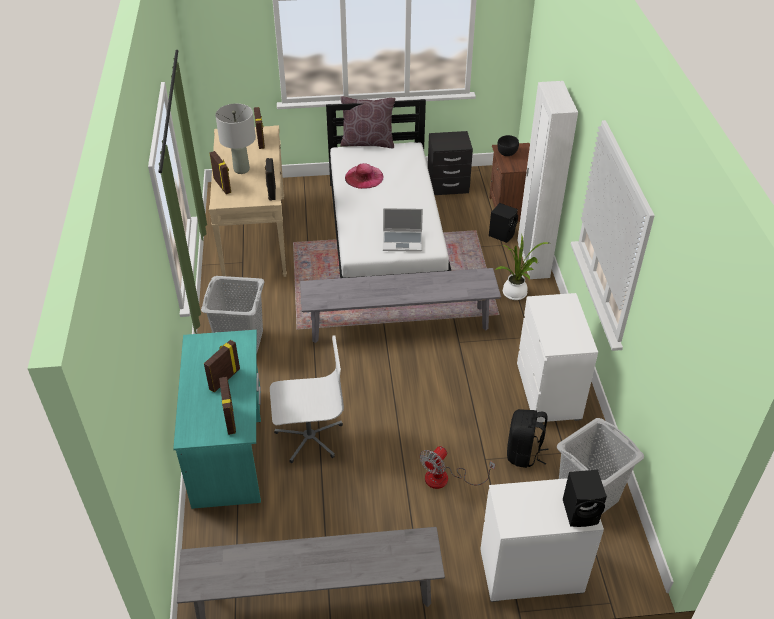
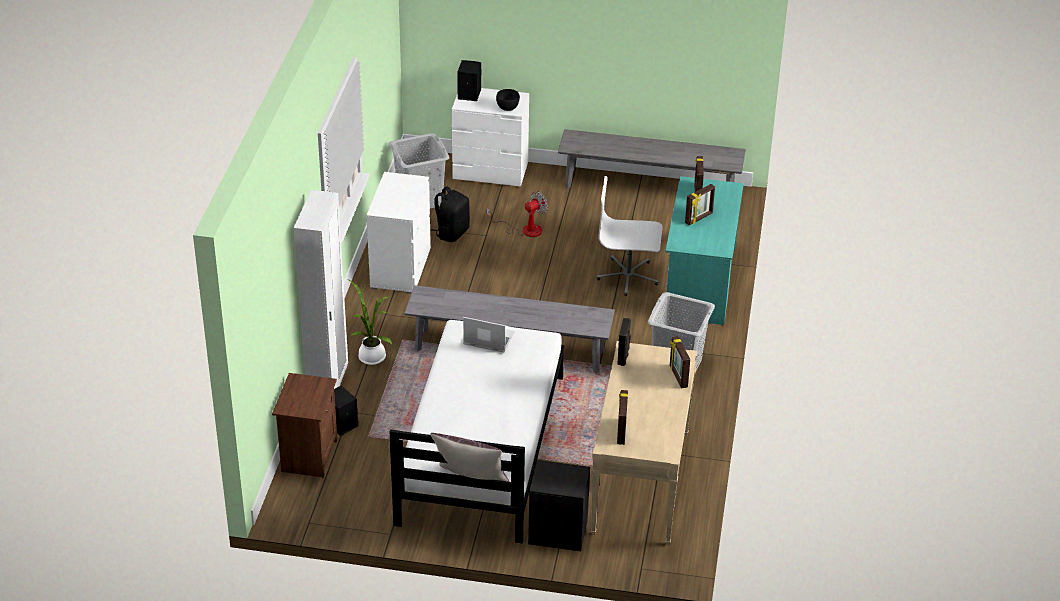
camera: 165 degrees left, 5 degrees down
grey table lamp [215,104,256,174] -> none
pink hat [345,163,384,189] -> none
black nightstand [428,131,473,195] -> black nightstand moved to [528,460,590,551]
black bowl [497,135,519,156] -> black bowl moved to [496,89,520,111]

